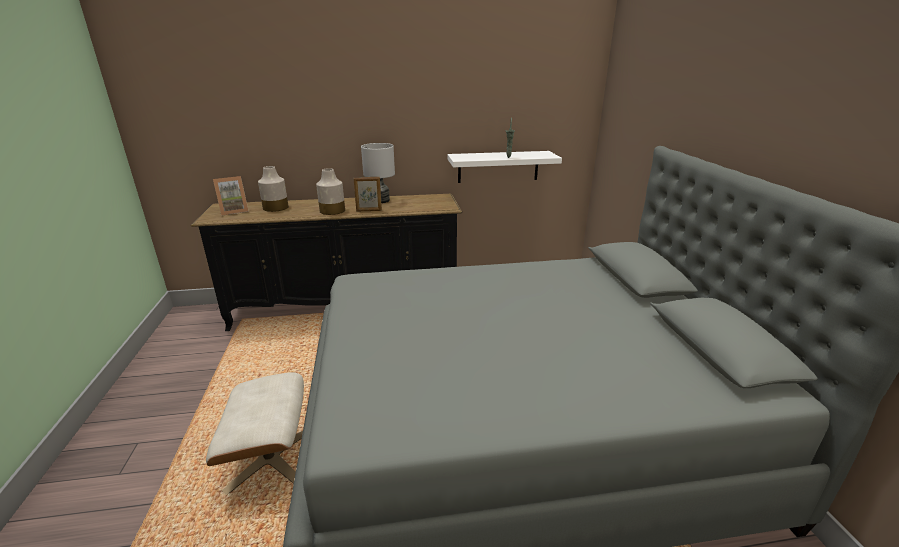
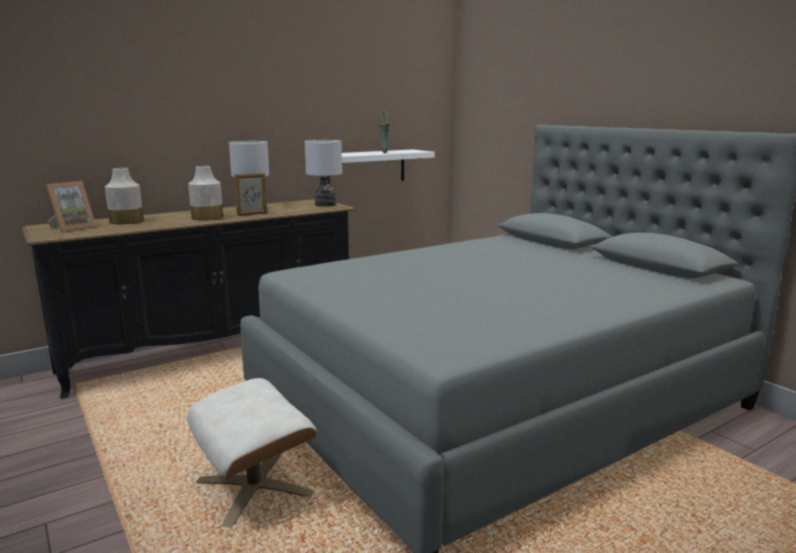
camera: 25 degrees left, 10 degrees down
none -> grey table lamp [305,140,342,207]

